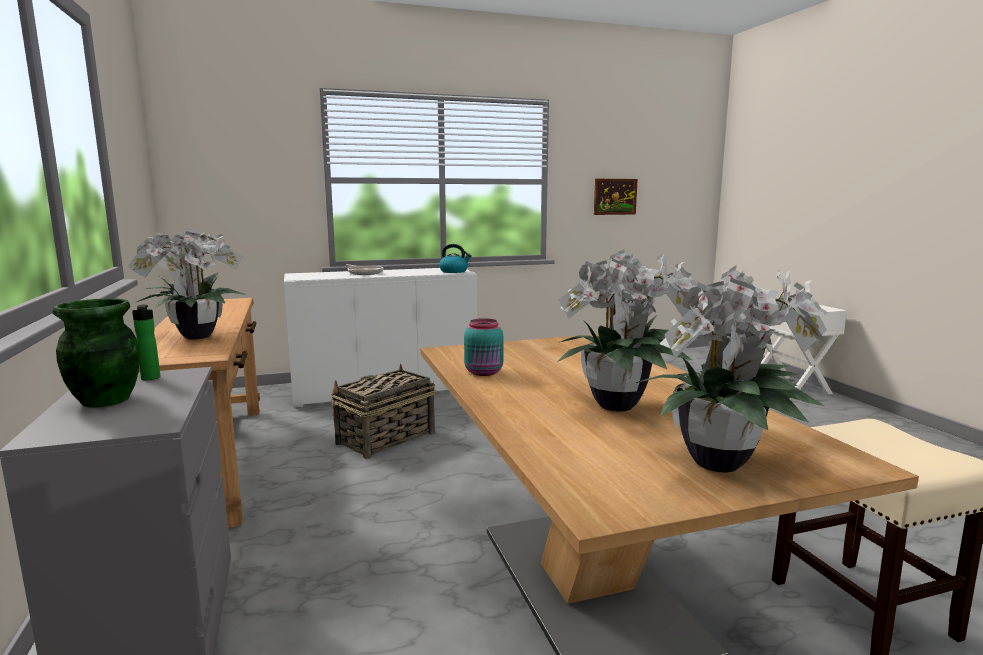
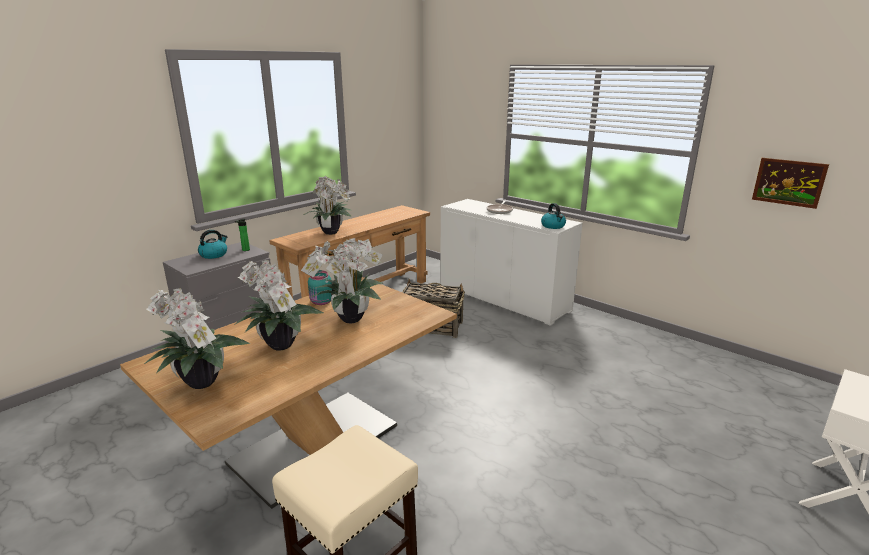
camera: 60 degrees right, 10 degrees up
green vase [53,298,140,408] -> kettle [198,230,228,259]
none -> potted plant [301,238,383,323]

